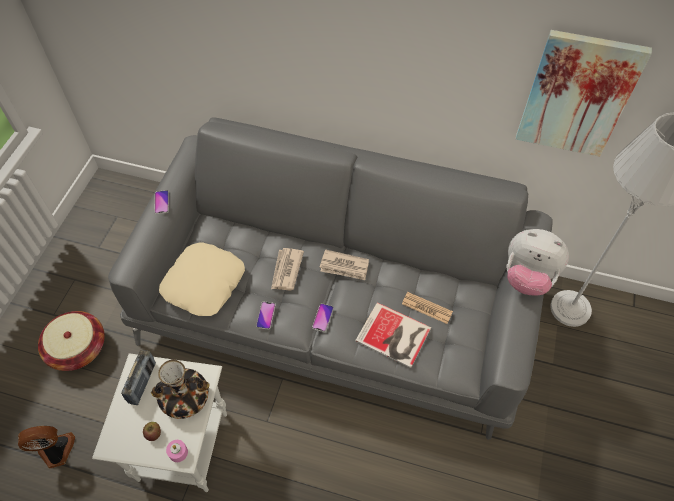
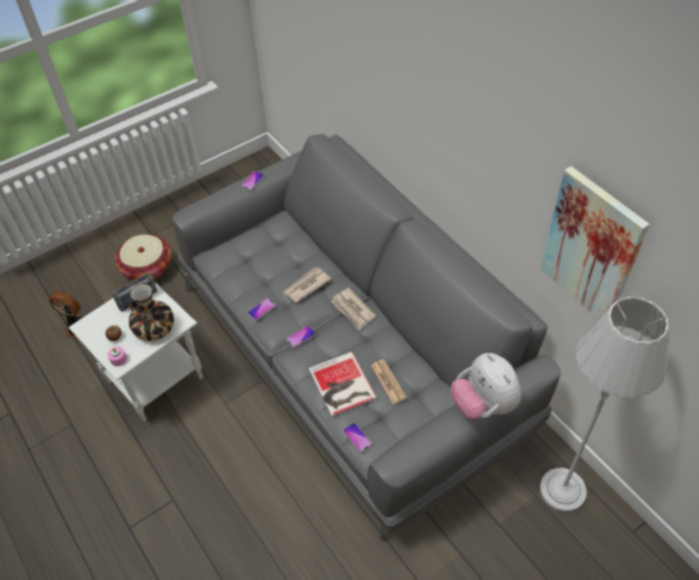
camera: 40 degrees right, 5 degrees down
beige pillow [159,242,245,316] -> none
none -> phone [343,423,372,453]

